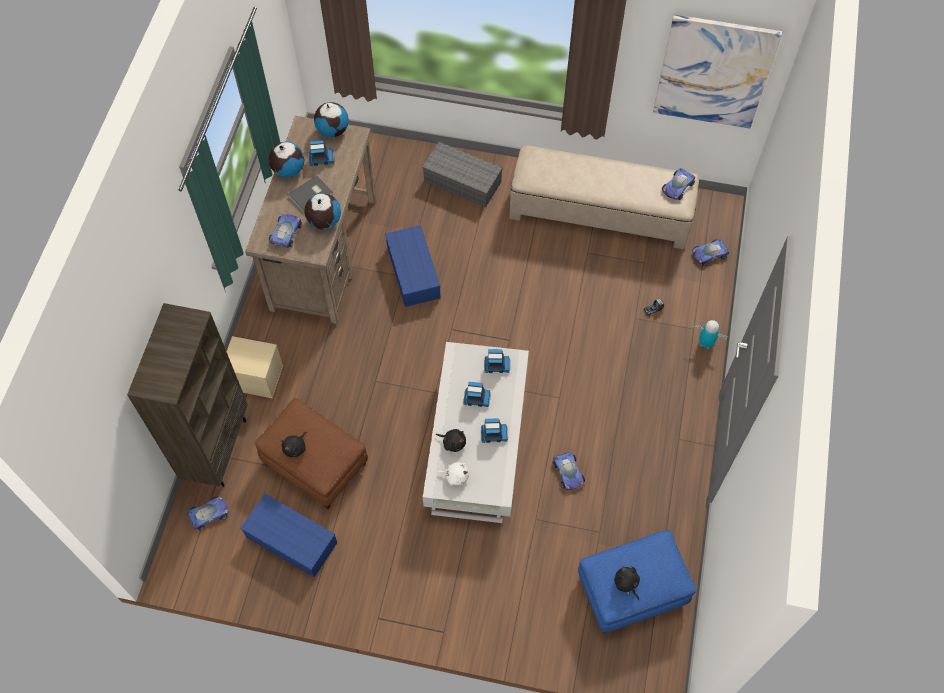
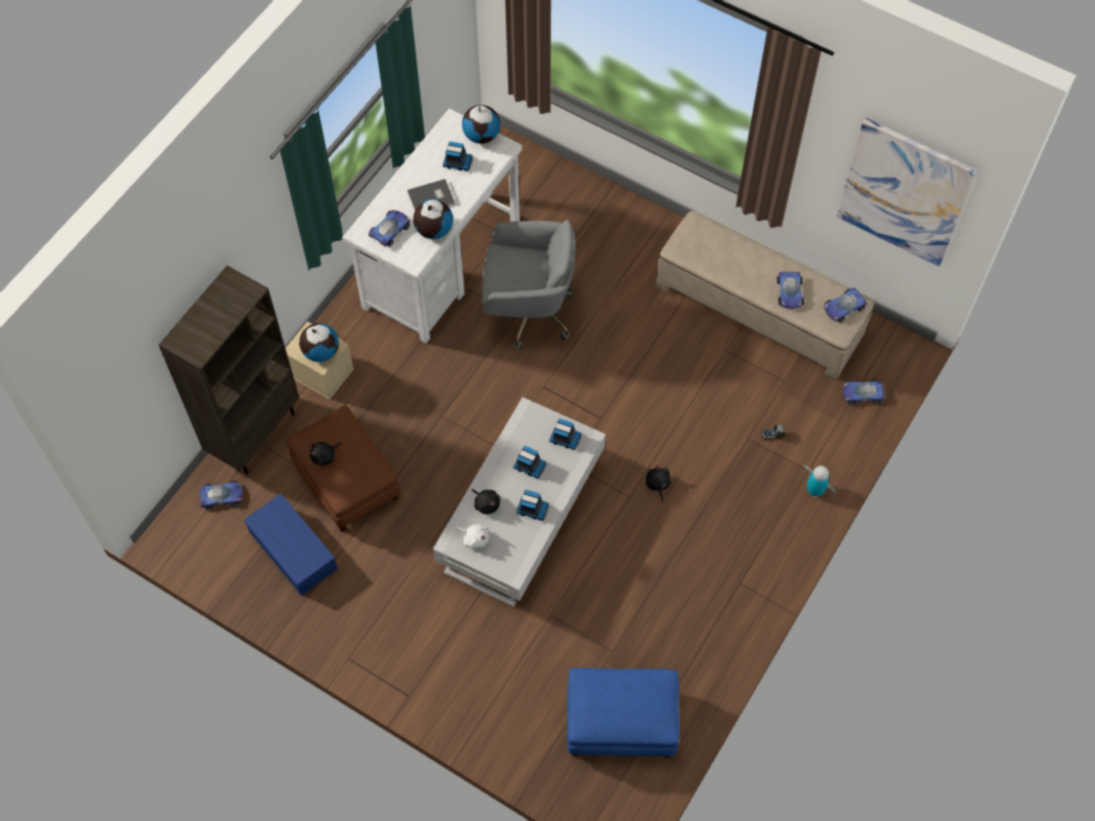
camera: 20 degrees right, 0 degrees up
brown desk [245,116,376,324] -> white desk [342,108,522,343]
globe [269,142,304,177] -> globe moved to [299,323,339,362]
blue storage box [385,225,441,307] -> grey office chair [482,220,576,350]
grey storage box [422,142,503,207] -> none
toy car [553,452,585,490] -> toy car moved to [777,272,804,309]
black plush toy [614,566,640,601] -> black plush toy moved to [646,464,671,502]

